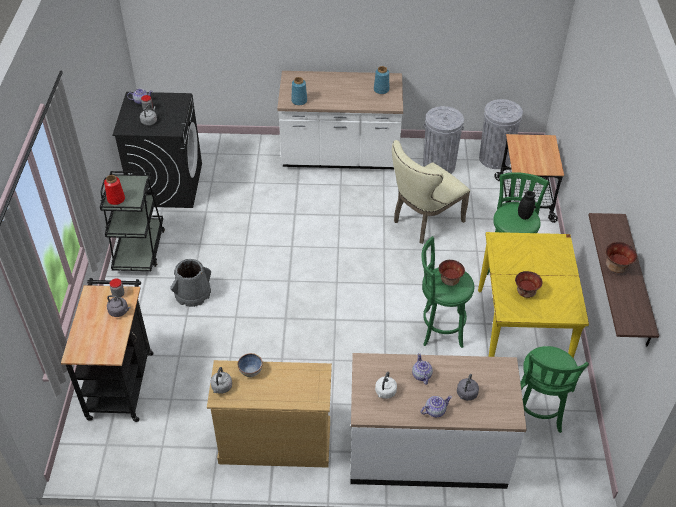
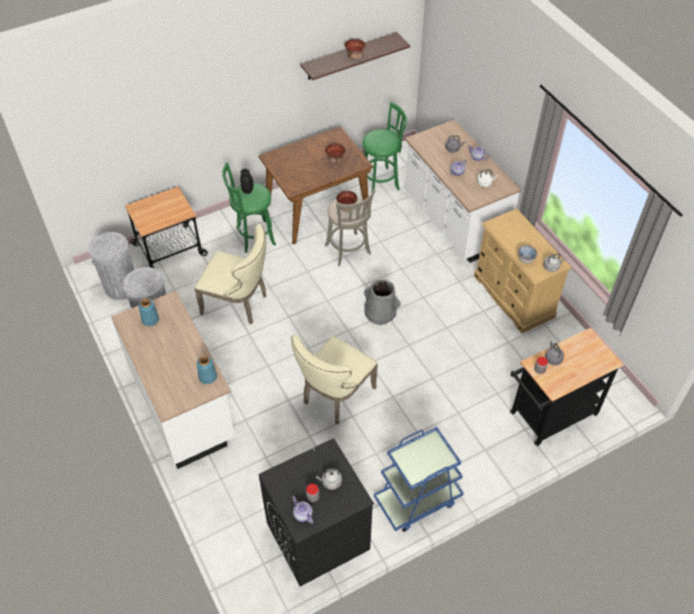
camera: 120 degrees left, 5 degrees up
black cart [100,171,165,271] -> blue cart [374,427,464,532]
red vase [104,175,125,205] -> none
grey bucket [170,259,211,307] -> grey bucket moved to [364,279,401,325]
green stool [422,236,474,348] -> grey stool [325,189,375,266]
yellow dining table [478,232,589,358] -> brown dining table [259,126,373,244]
none -> beige chair [291,335,378,424]

